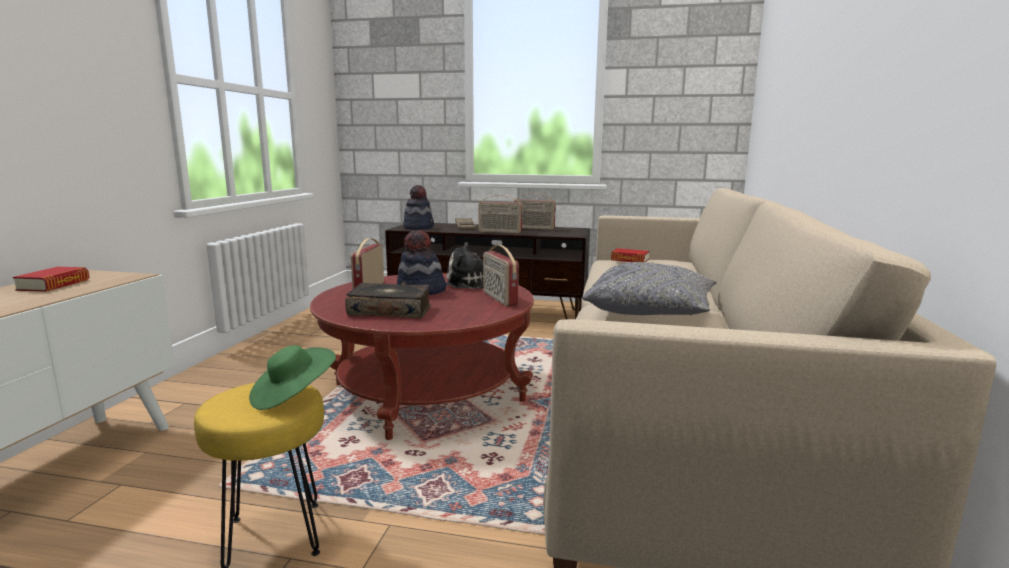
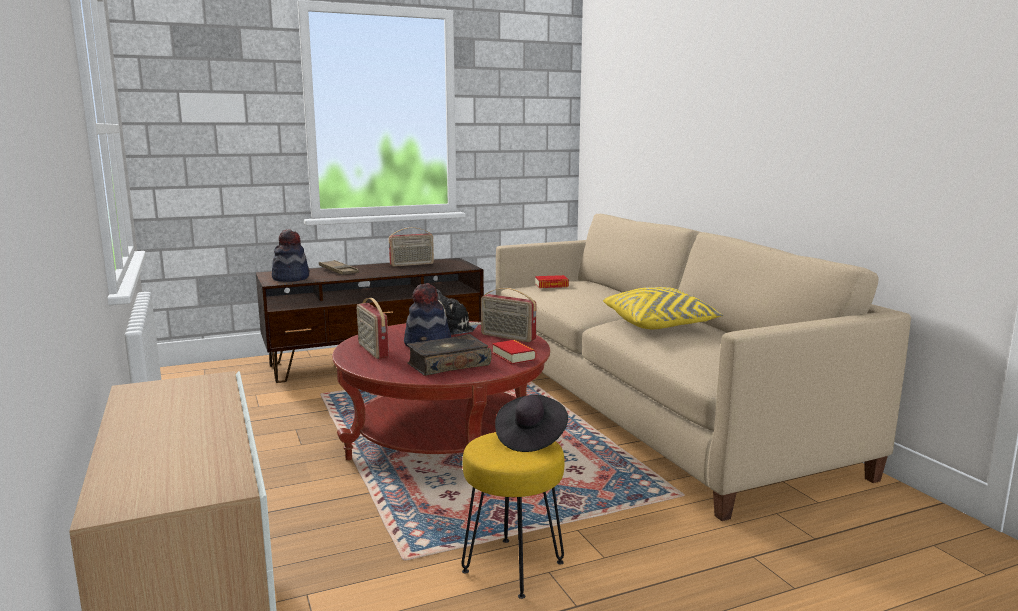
camera: 35 degrees left, 0 degrees up
book [13,267,90,292] -> book moved to [492,340,536,364]
green hat [249,345,336,410] -> black hat [495,395,568,452]
radio [478,195,523,234] -> none
grey pillow [582,262,717,315] -> yellow pillow [603,287,723,329]

